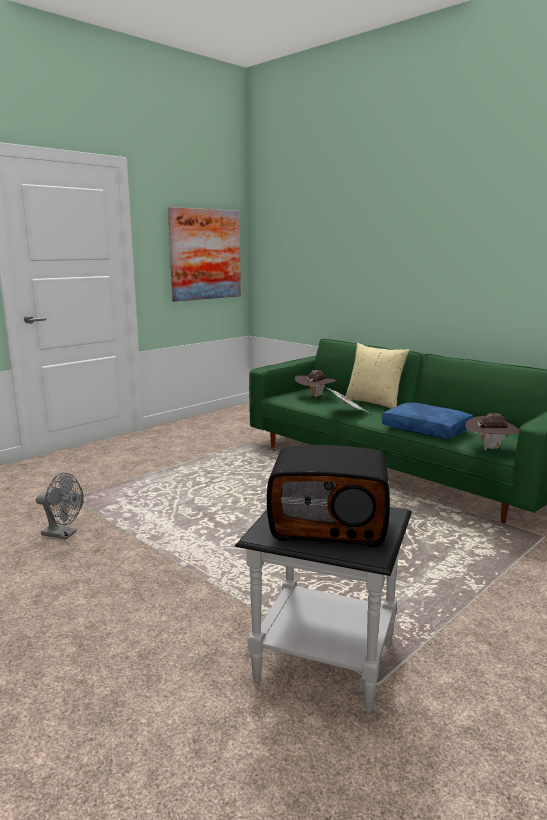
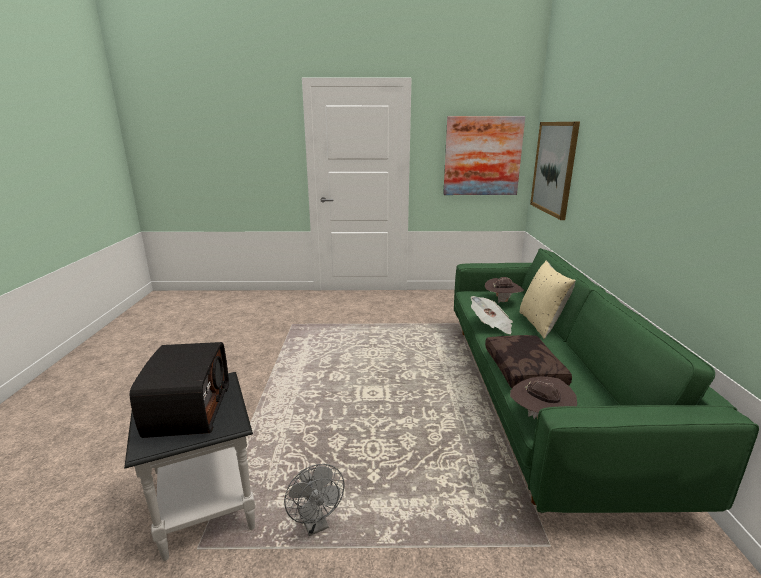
camera: 45 degrees right, 5 degrees up
grey fan [36,473,84,539] -> grey fan moved to [284,464,344,536]
radio [267,445,390,547] -> radio turned 150 degrees counterclockwise [130,342,229,438]
blue pillow [382,402,473,439] -> brown pillow [485,335,572,388]
none -> picture [530,122,580,220]

